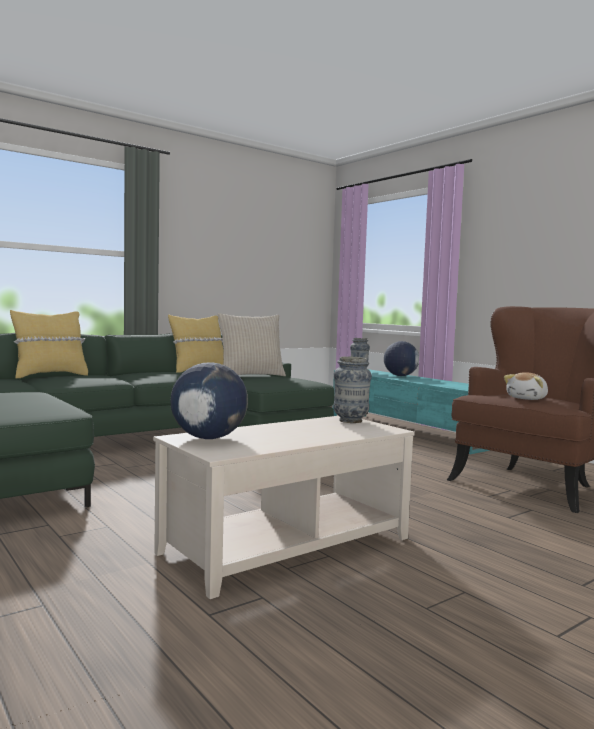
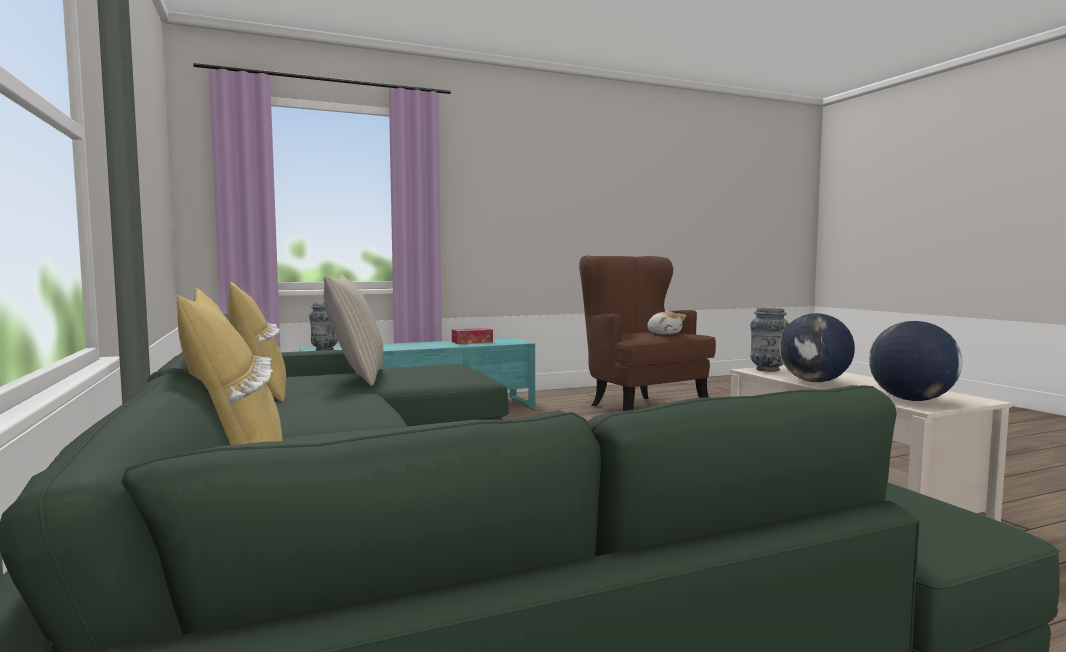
camera: 75 degrees left, 0 degrees up
globe [384,341,419,376] -> globe moved to [779,313,855,382]
none -> tissue box [452,328,493,344]

